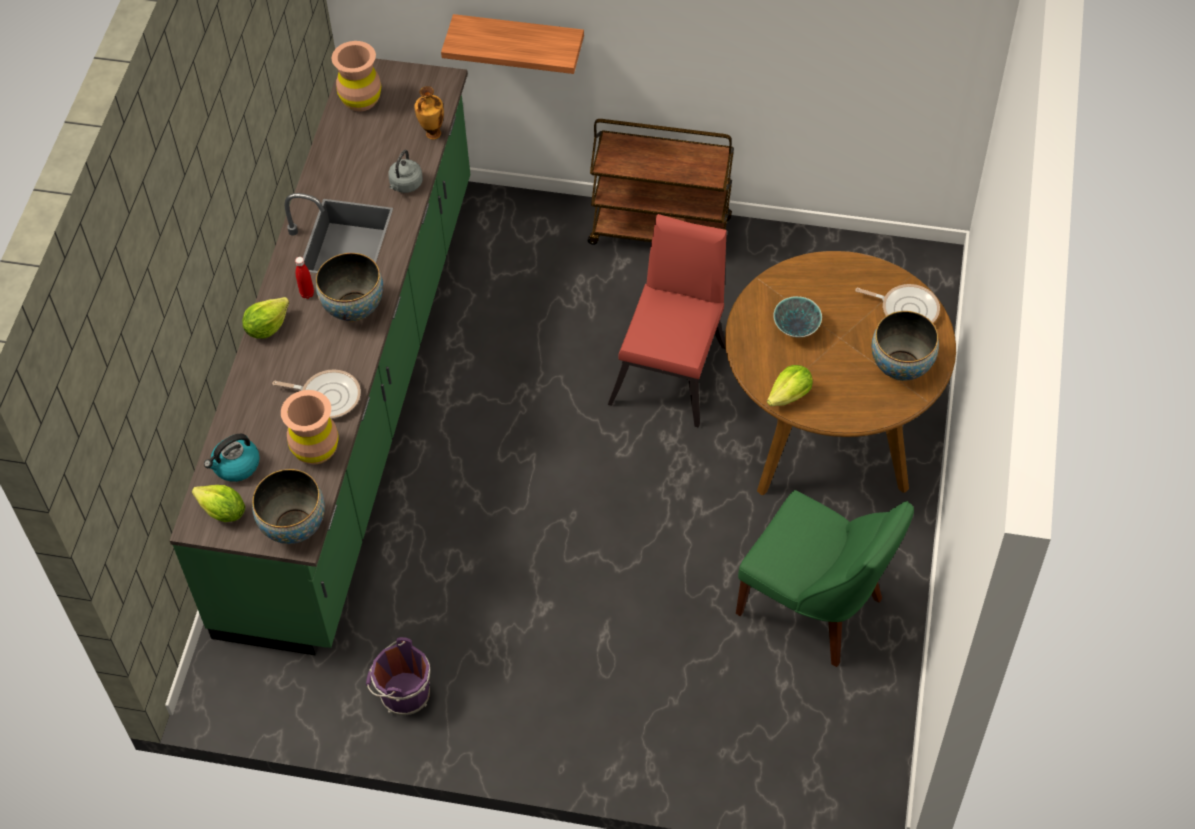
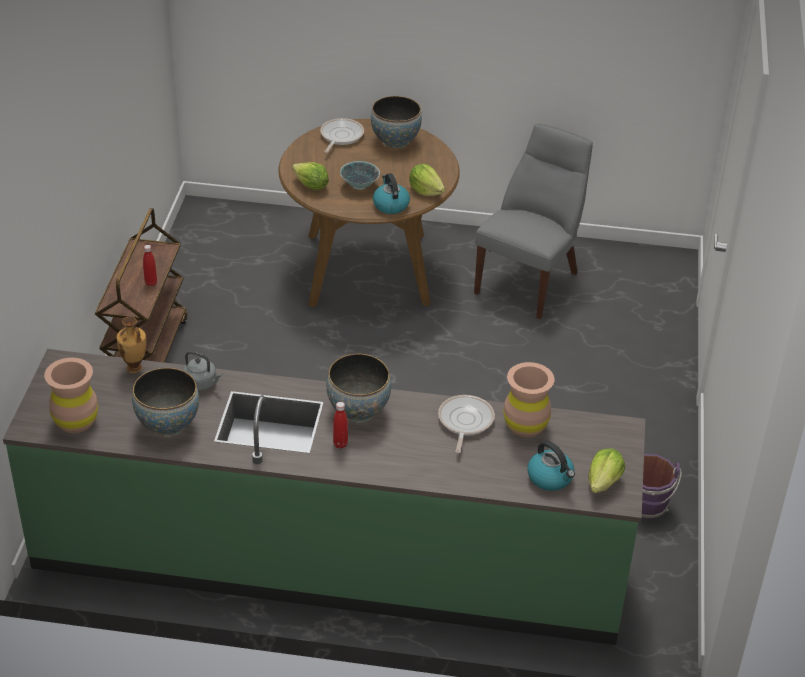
camera: 95 degrees left, 15 degrees down
lettuce [242,297,289,339] -> lettuce moved to [292,162,329,190]
bowl [252,469,325,544] -> bowl moved to [132,368,199,436]
shelf [441,14,584,74] -> none
red chair [608,214,727,428] -> none
green chair [736,490,914,667] -> grey chair [474,123,593,319]
none -> red bottle [143,245,157,286]
none -> kettle [373,173,410,214]

